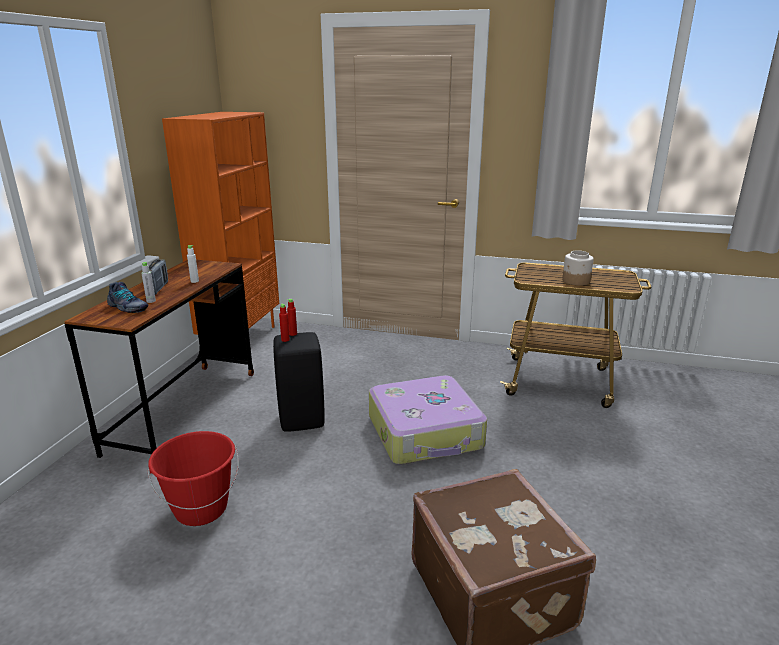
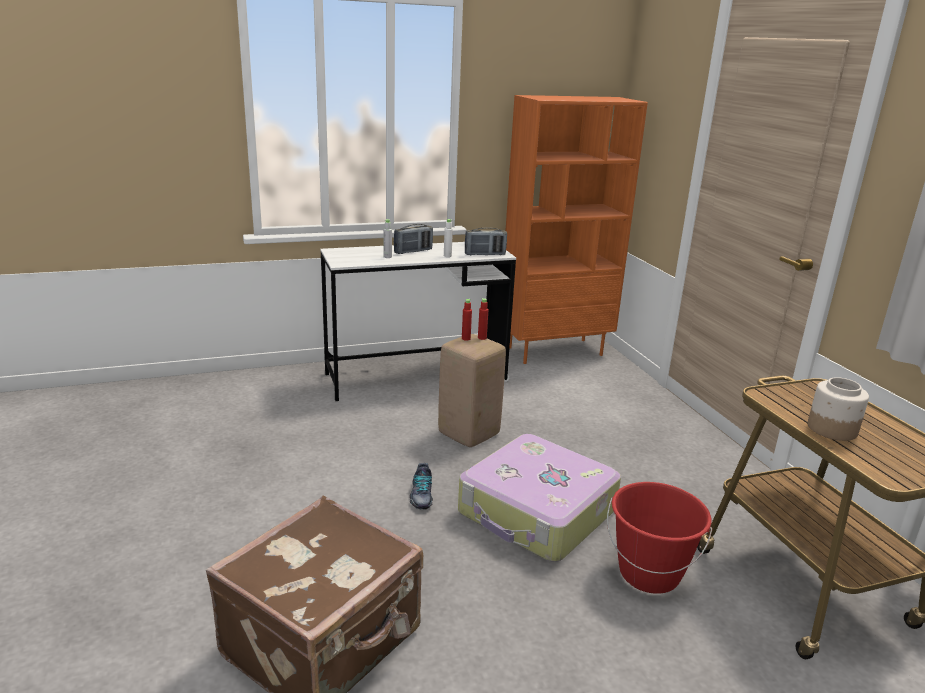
camera: 55 degrees right, 0 degrees up
brown desk [64,260,254,458] -> white desk [321,242,516,401]
shoe [107,282,149,313] -> shoe moved to [410,463,433,510]
red bucket [147,431,239,526] -> red bucket moved to [607,482,712,594]
black stool [273,332,325,432] -> beige stool [438,334,506,447]
none -> radio [465,227,507,255]

